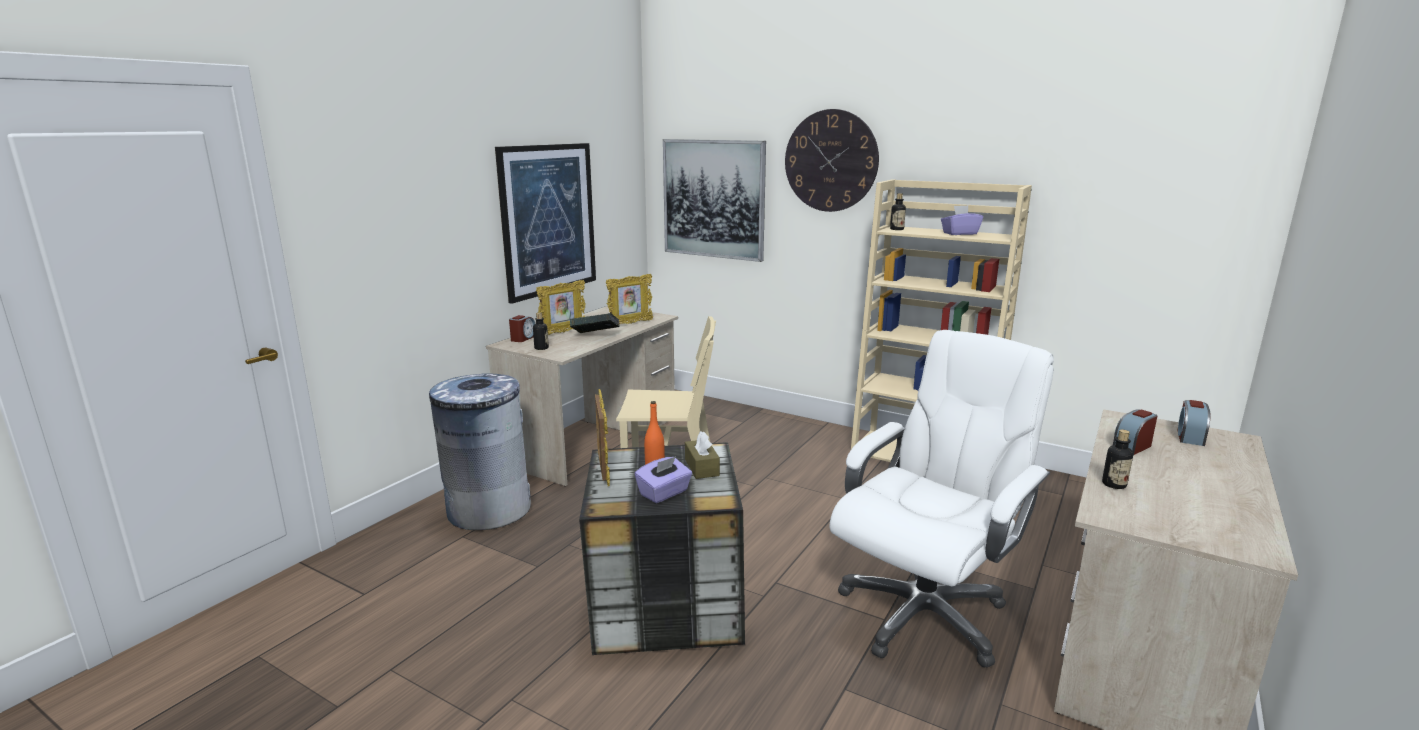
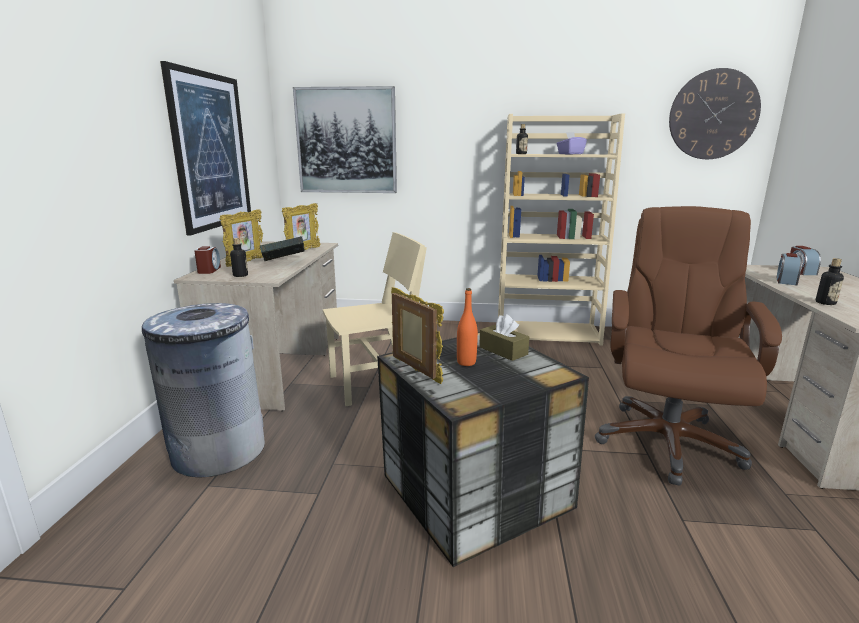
camera: 25 degrees left, 0 degrees up
purple tissue box [635,456,692,503] -> none
wall clock [785,109,879,212] -> wall clock moved to [669,68,761,159]
white office chair [829,330,1054,668] -> brown office chair [595,206,782,486]

